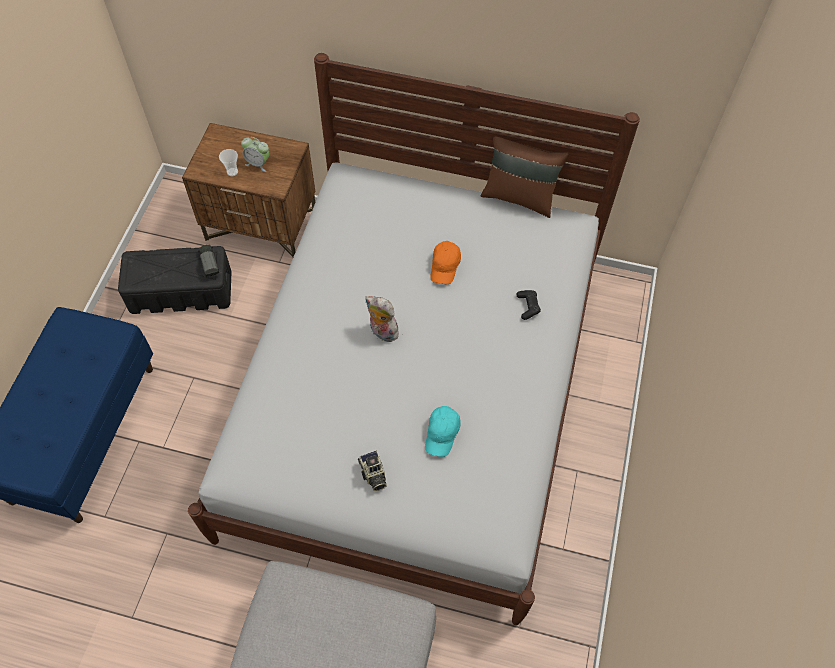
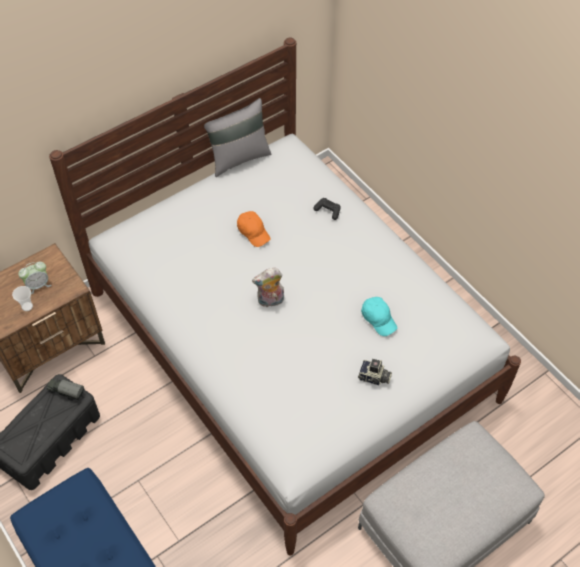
camera: 50 degrees left, 5 degrees down
brown pillow [480,136,569,218] -> grey pillow [204,98,271,177]

